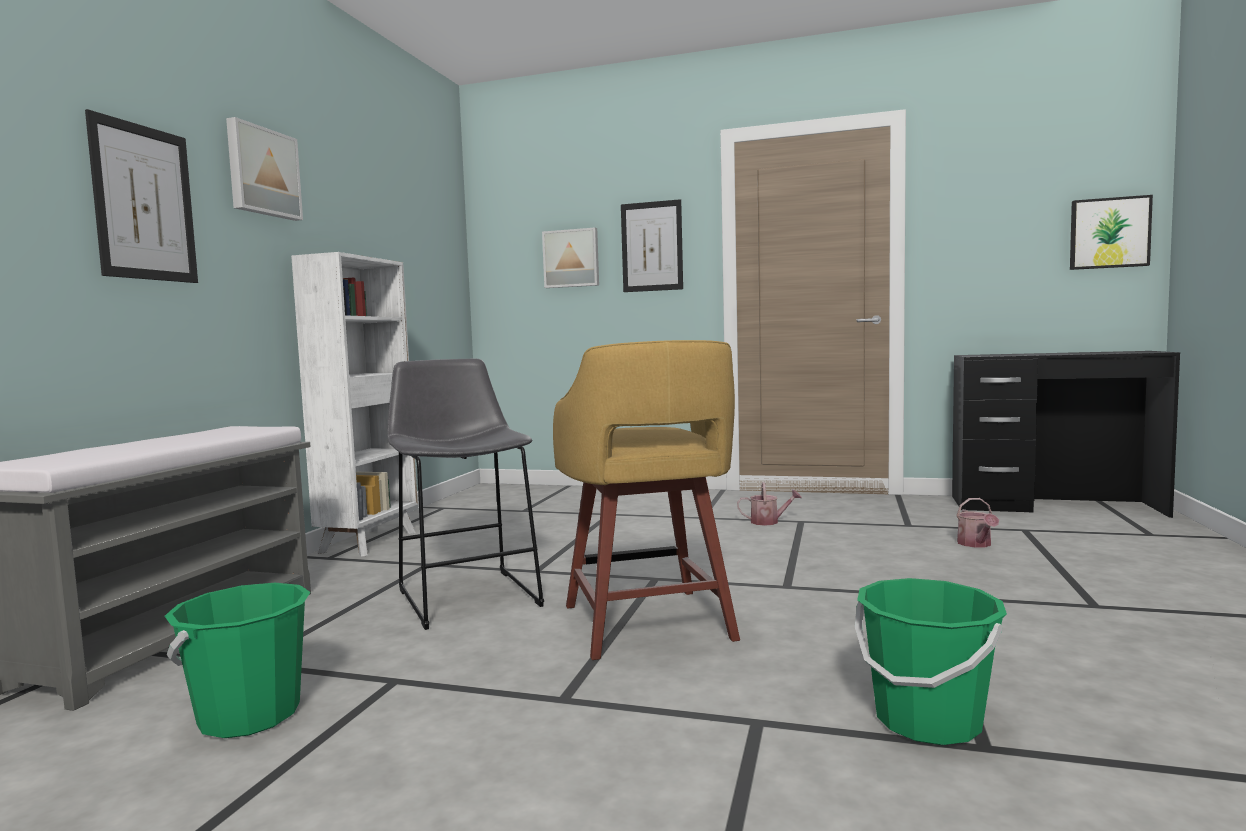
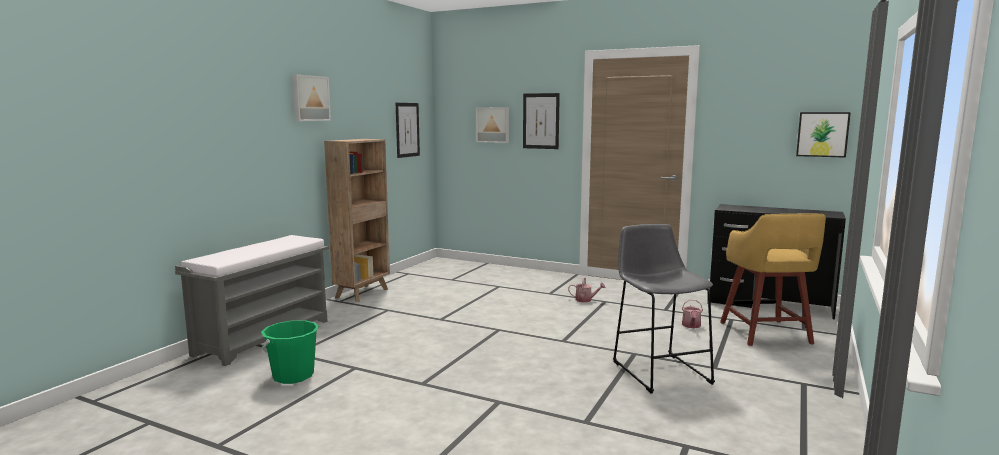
camera: 10 degrees right, 5 degrees up
picture [85,109,198,283] -> picture moved to [396,103,420,158]
white bookcase [291,252,418,557] -> brown bookcase [324,139,390,302]
grey stool [387,358,544,630] -> grey stool moved to [613,224,715,394]
yellow stool [553,340,740,660] -> yellow stool moved to [720,214,826,346]
green bucket [855,578,1007,745] -> none

